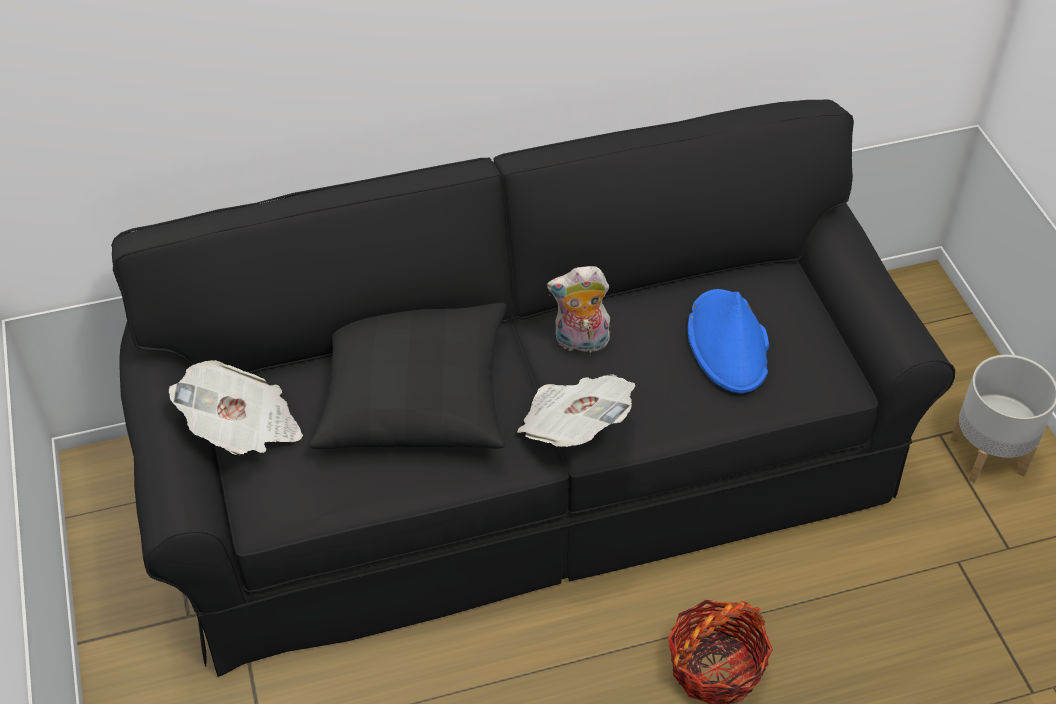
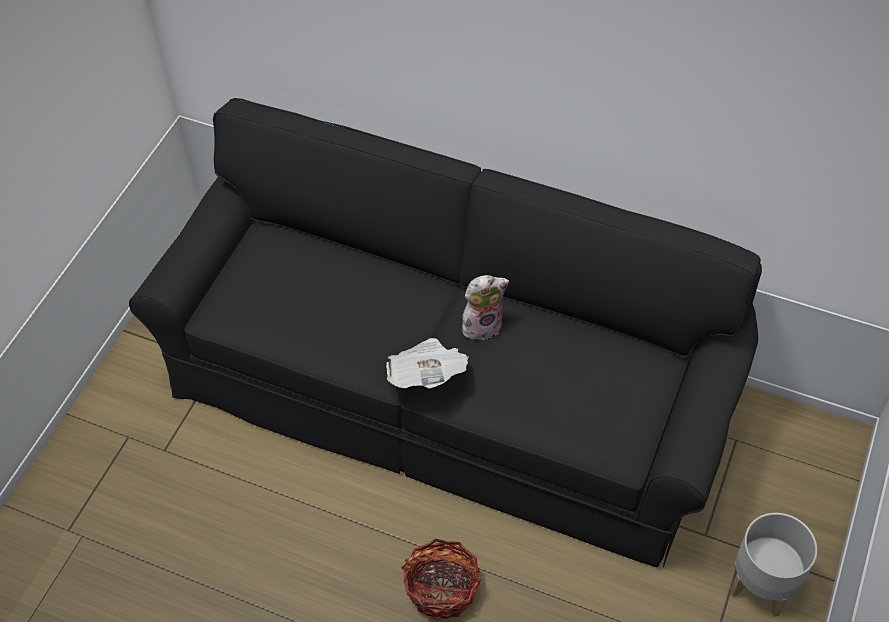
camera: 40 degrees right, 5 degrees up
newspaper [169,360,303,455] -> none
black pillow [309,303,507,449] -> none
plush toy [547,266,610,352] -> plush toy turned 120 degrees clockwise [462,275,509,340]
blue hat [688,289,769,393] -> none

